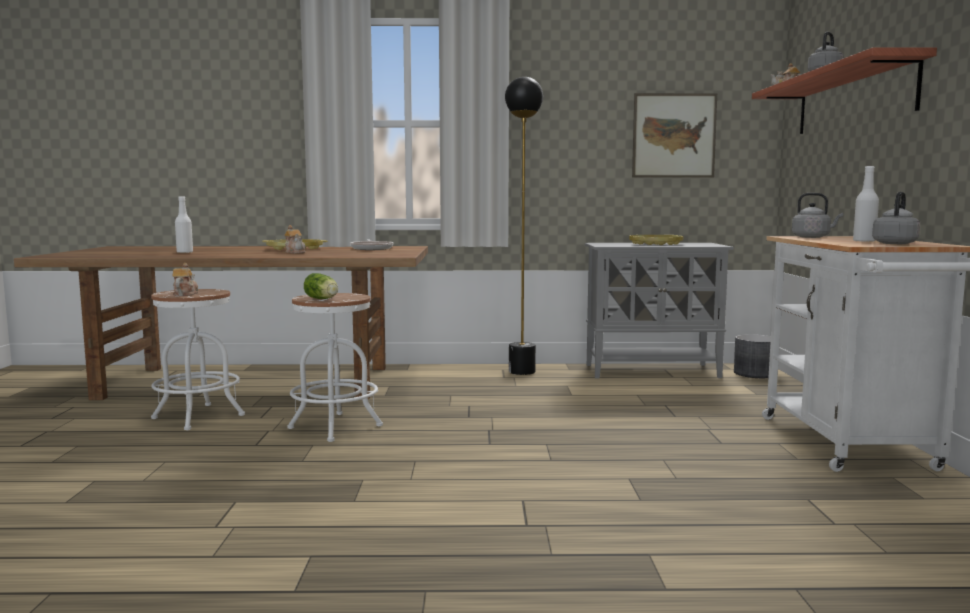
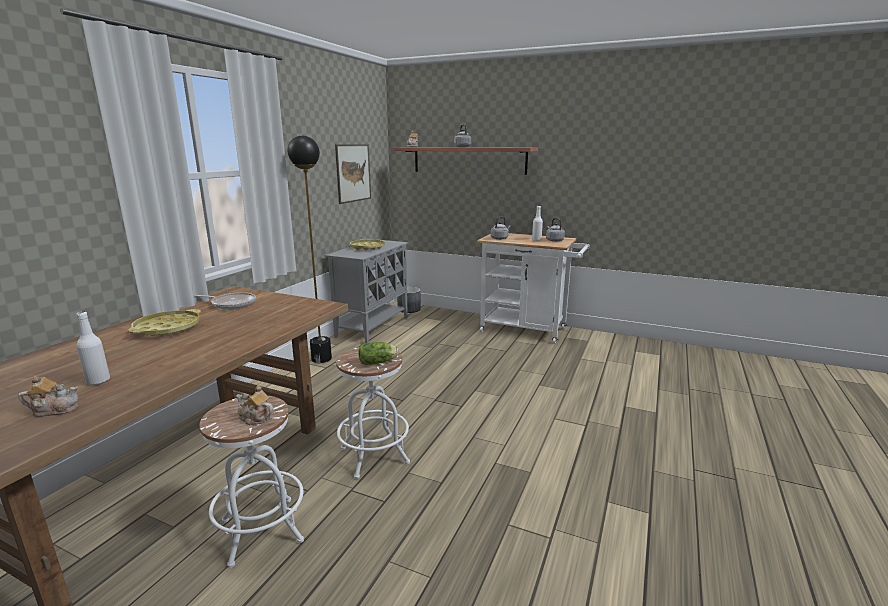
camera: 65 degrees left, 10 degrees up
teapot [284,225,306,253] -> teapot moved to [18,376,78,417]

